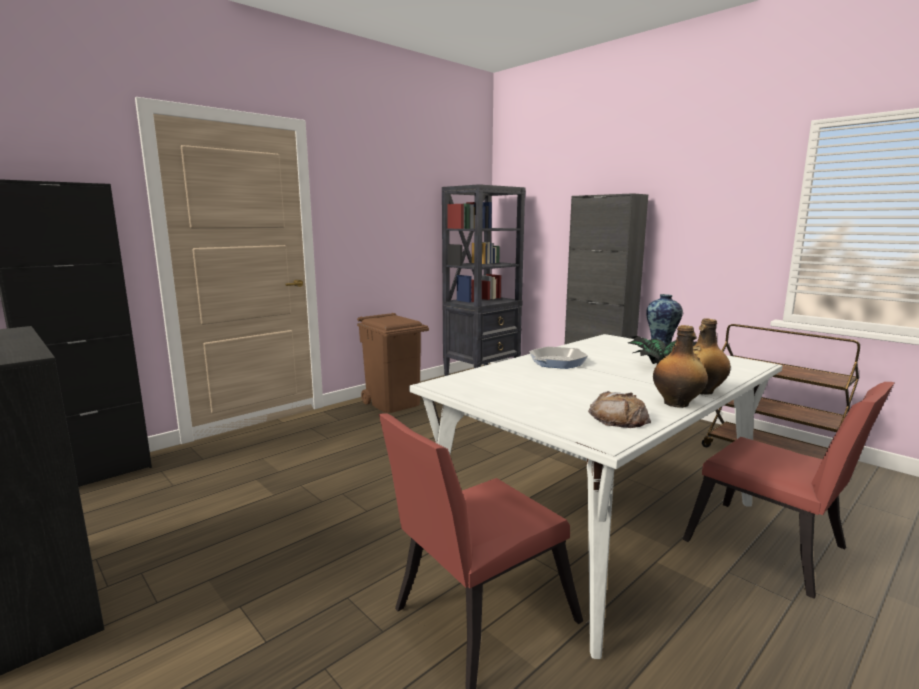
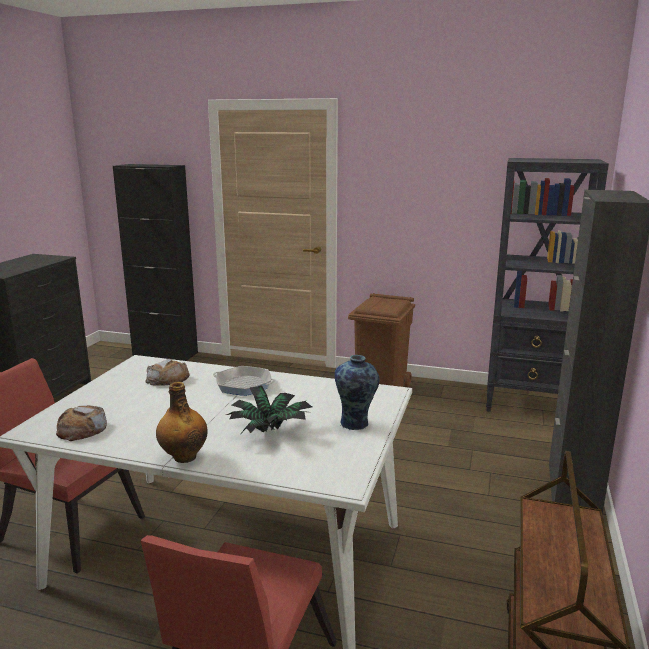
camera: 60 degrees right, 5 degrees up
bottle [653,325,708,408] -> none
none -> bread [145,359,190,386]

